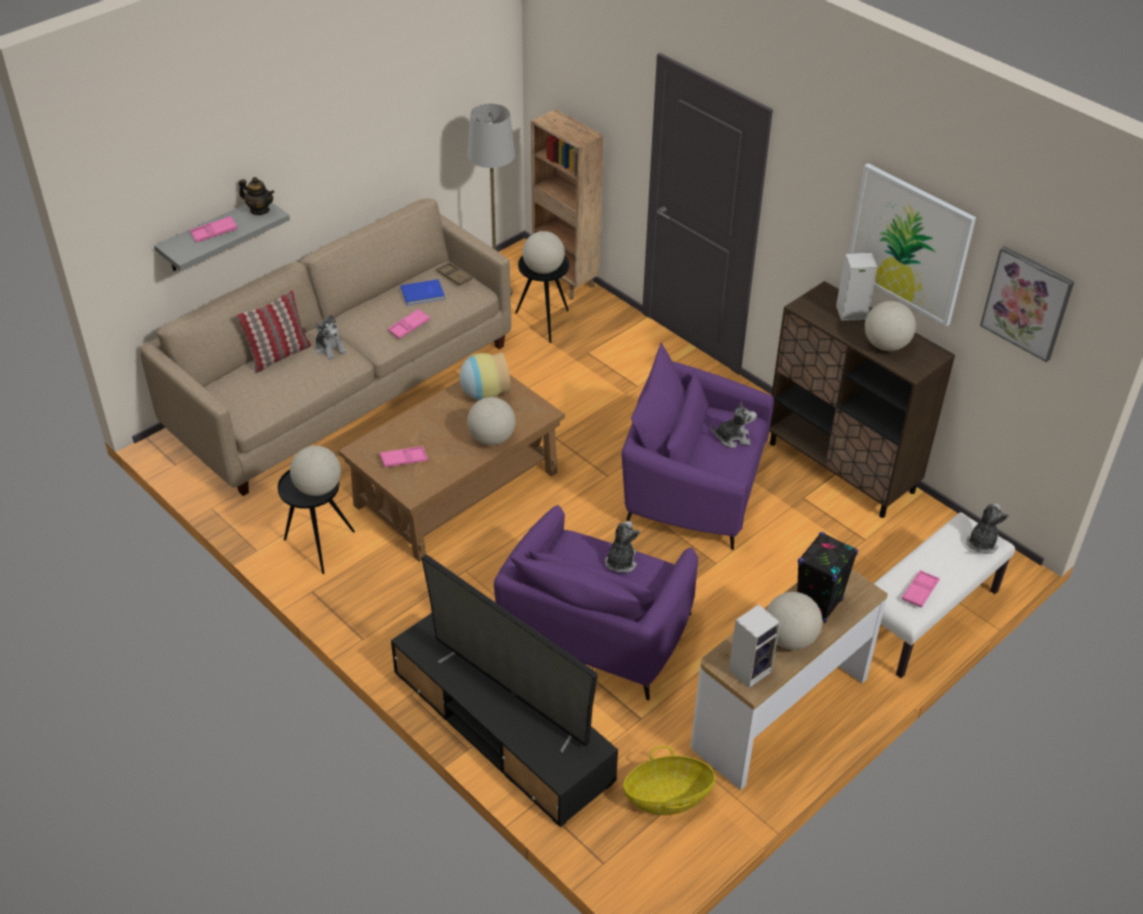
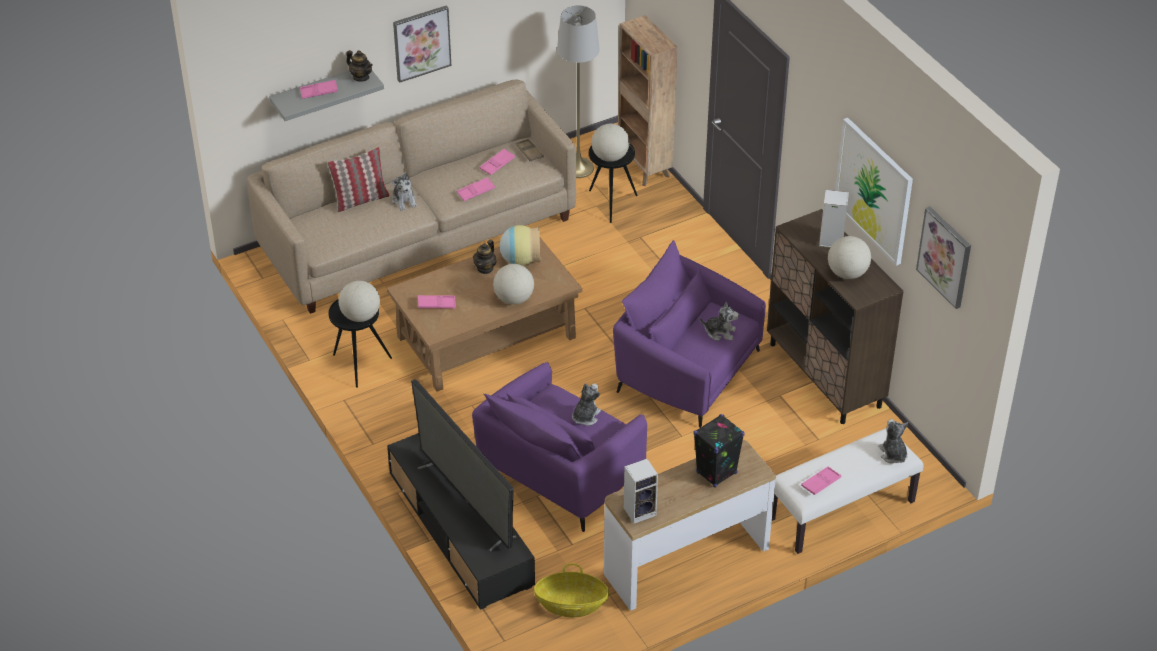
camera: 15 degrees right, 0 degrees up
blue book [401,279,445,305] -> pink tray [480,149,515,175]
globe [766,592,822,650] -> none
plush toy [966,503,1009,554] -> plush toy turned 60 degrees counterclockwise [878,419,908,464]
none -> picture [393,6,451,83]
none -> teapot [473,240,496,274]

